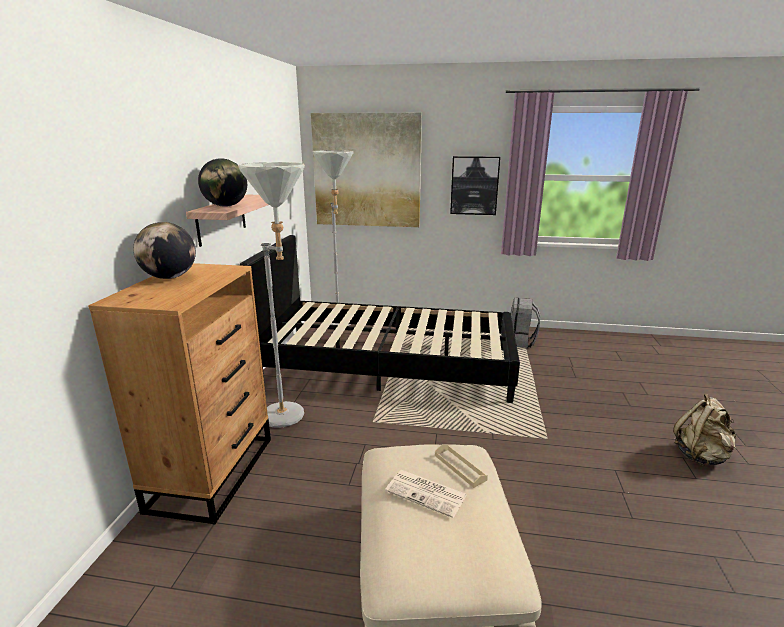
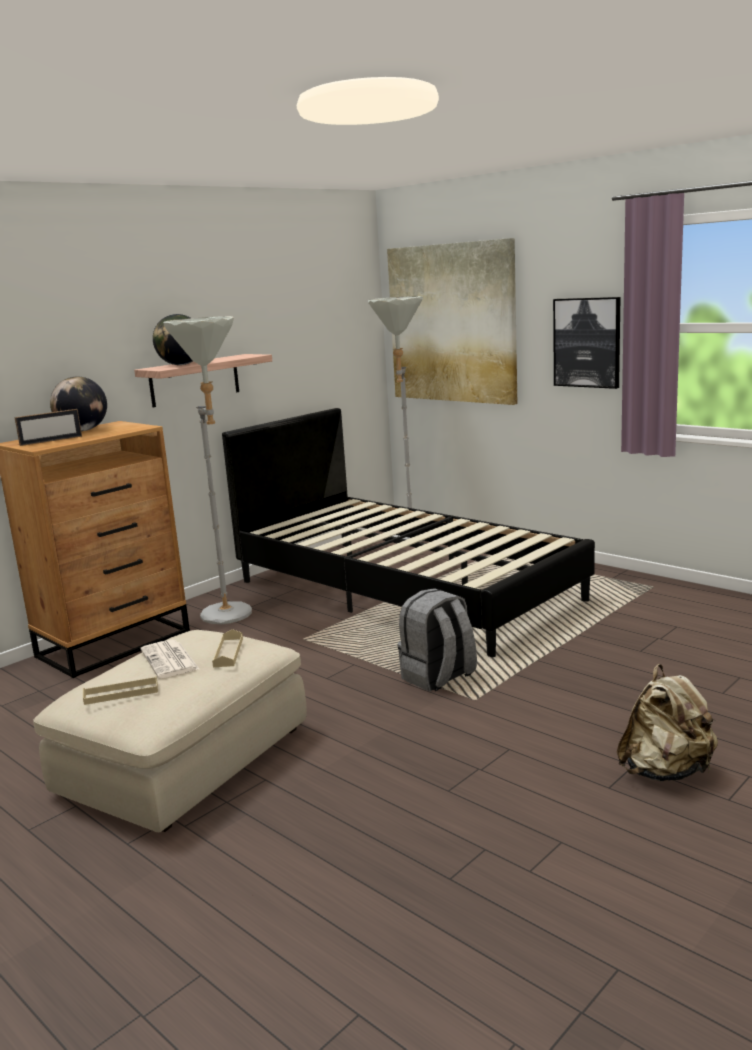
camera: 35 degrees right, 5 degrees down
grey backpack [511,298,540,348] -> grey backpack moved to [398,588,477,691]
none -> picture frame [14,409,82,446]
none -> beige tray [83,676,158,705]

